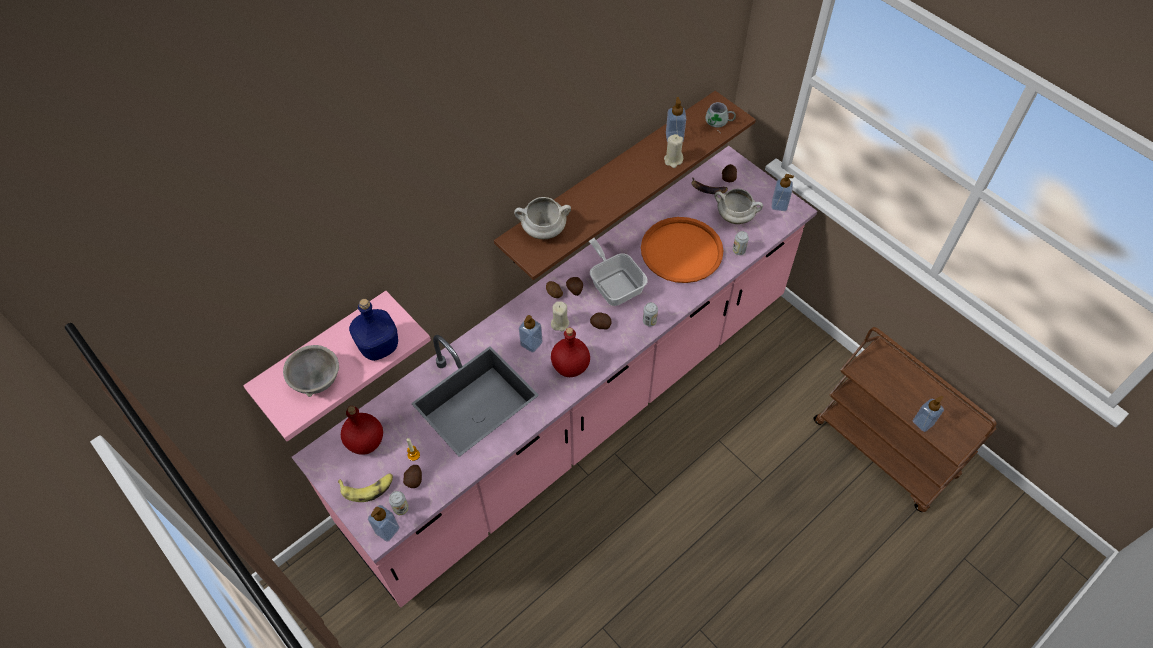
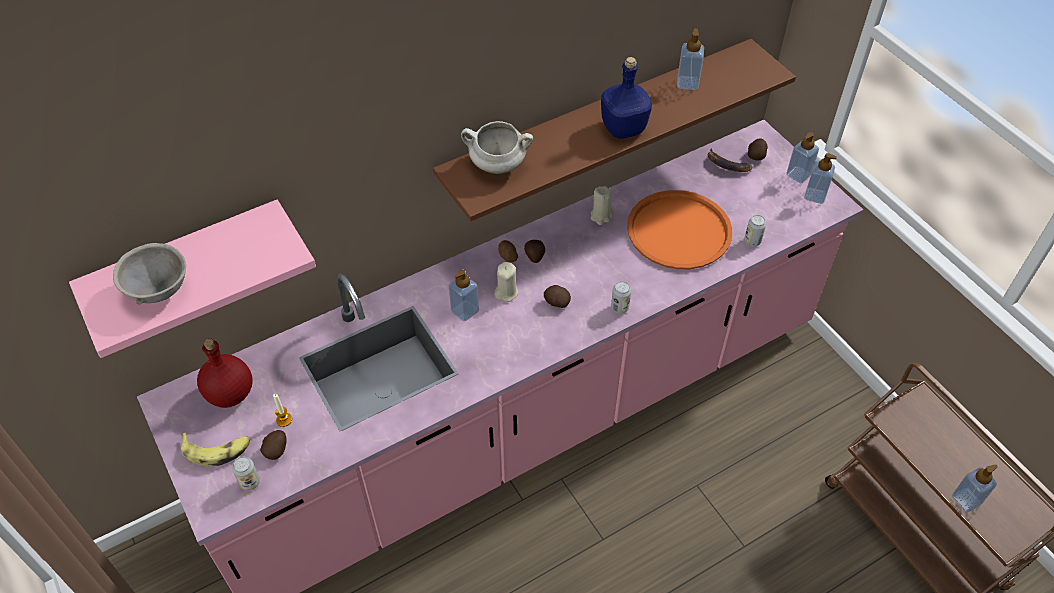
camera: 10 degrees right, 5 degrees down
blue bottle [349,299,398,361] -> blue bottle moved to [601,57,652,139]
soap dispenser [368,505,400,542] -> soap dispenser moved to [786,132,819,183]
red bottle [551,327,590,377] -> none
frying pan [589,238,648,306] -> none
beige candle [664,134,683,168] -> beige candle moved to [591,186,614,225]
grey mug [705,102,736,134] -> none
white cooking pot [715,188,763,224] -> none

